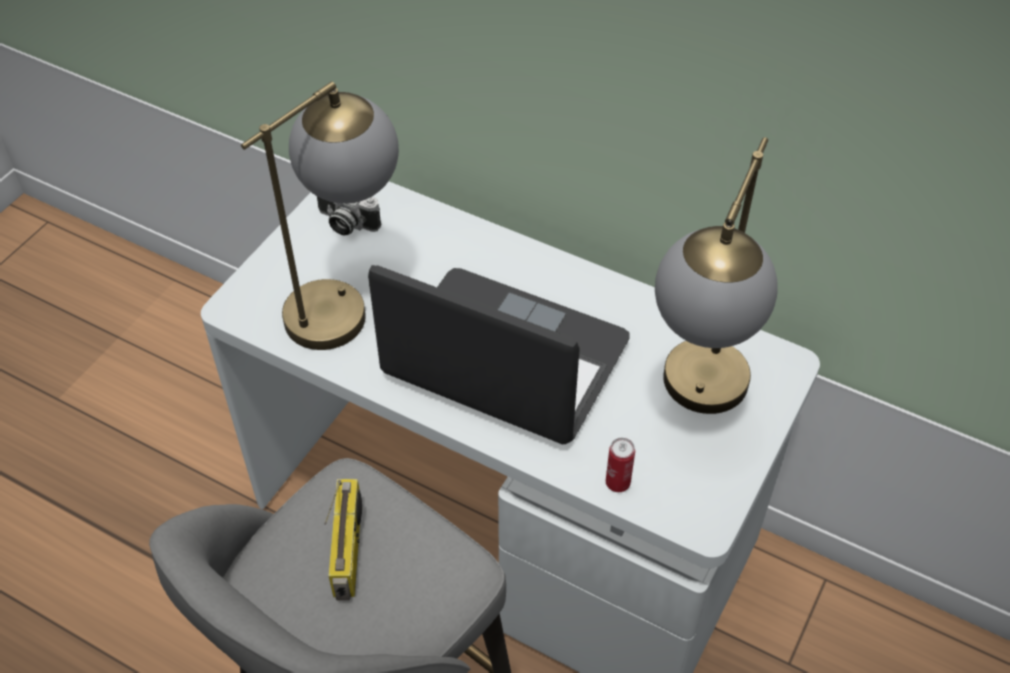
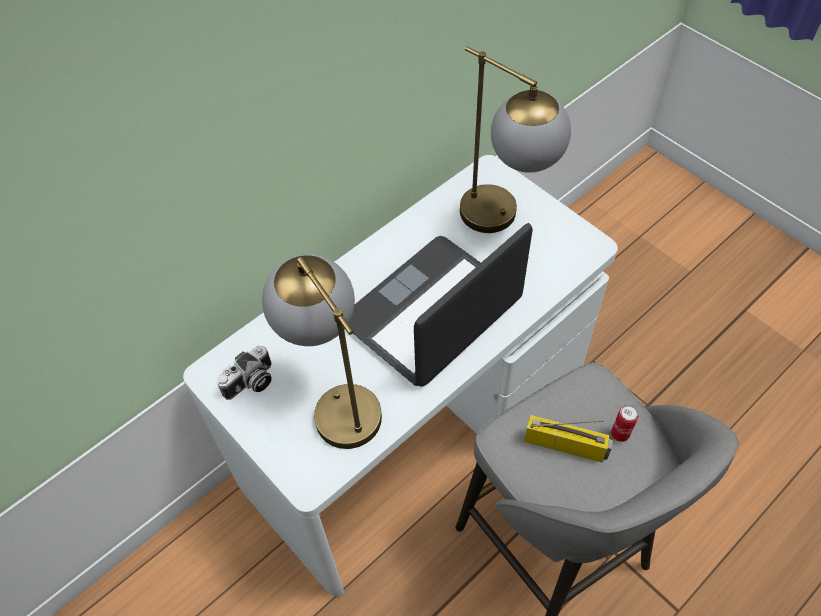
camera: 70 degrees left, 5 degrees up
can [606,438,635,492] -> can moved to [611,404,639,442]

